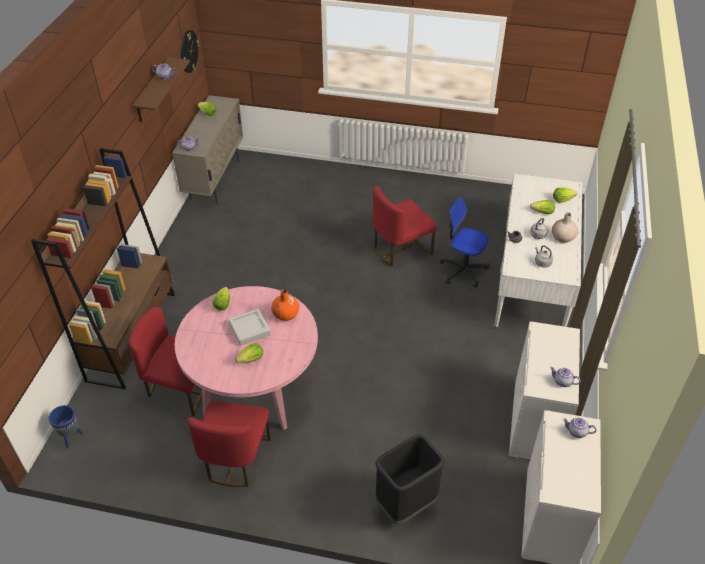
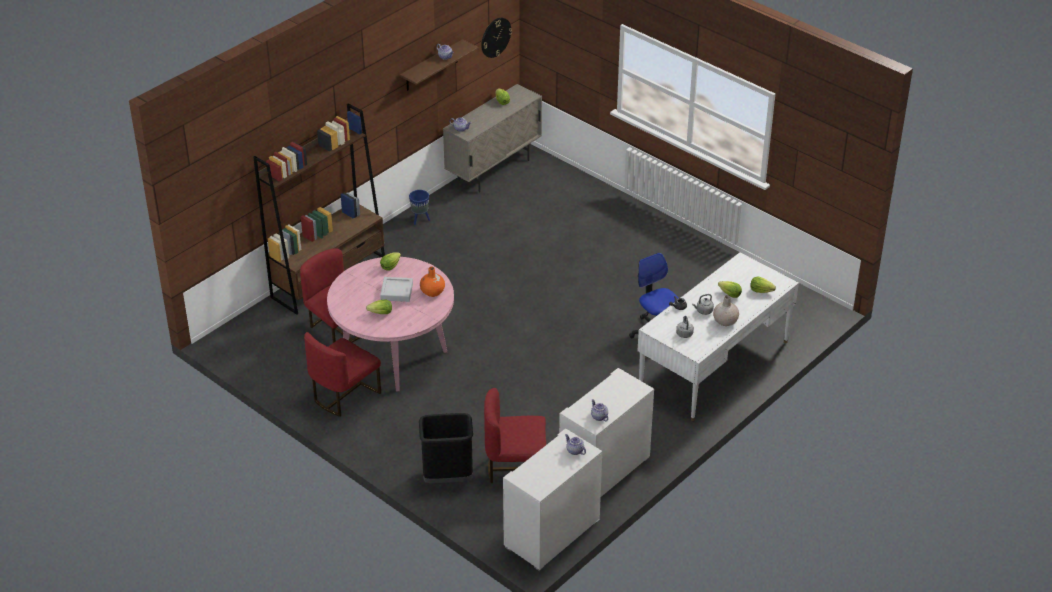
camera: 30 degrees right, 5 degrees down
blue planter [48,405,83,448] -> blue planter moved to [409,190,430,225]
red chair [372,186,437,267] -> red chair moved to [484,388,546,483]

